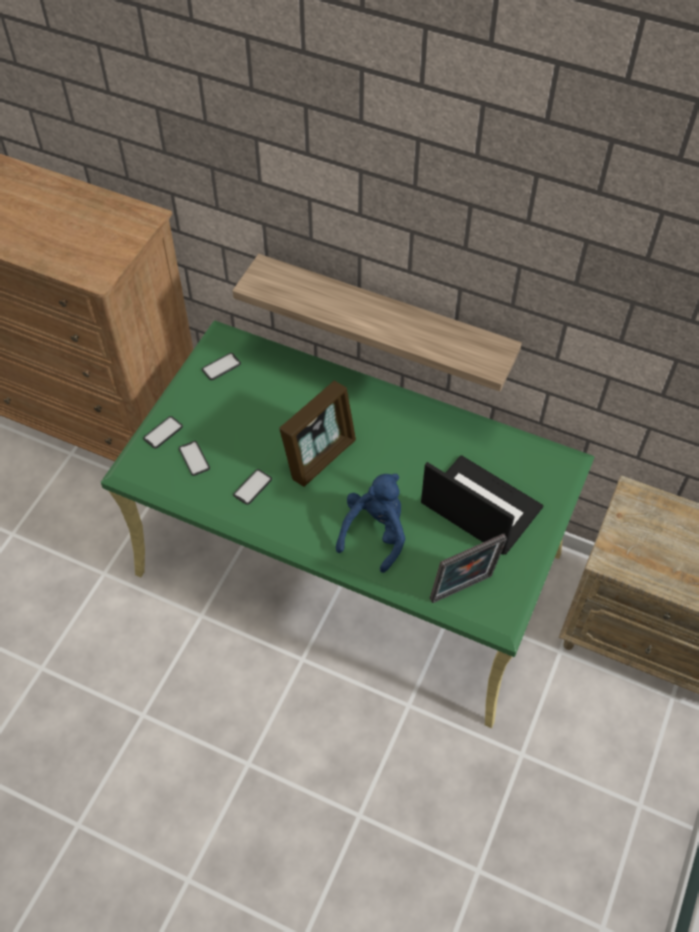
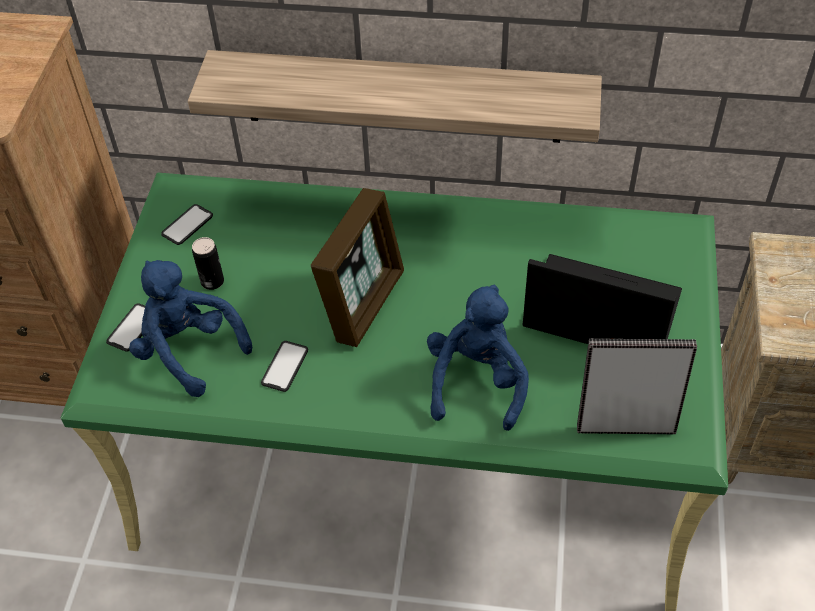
camera: 15 degrees left, 5 degrees down
phone [179,441,210,476] -> blue plush toy [129,260,252,397]
picture frame [430,534,507,603] -> picture frame turned 135 degrees counterclockwise [577,339,697,434]
none -> can [192,237,224,290]

